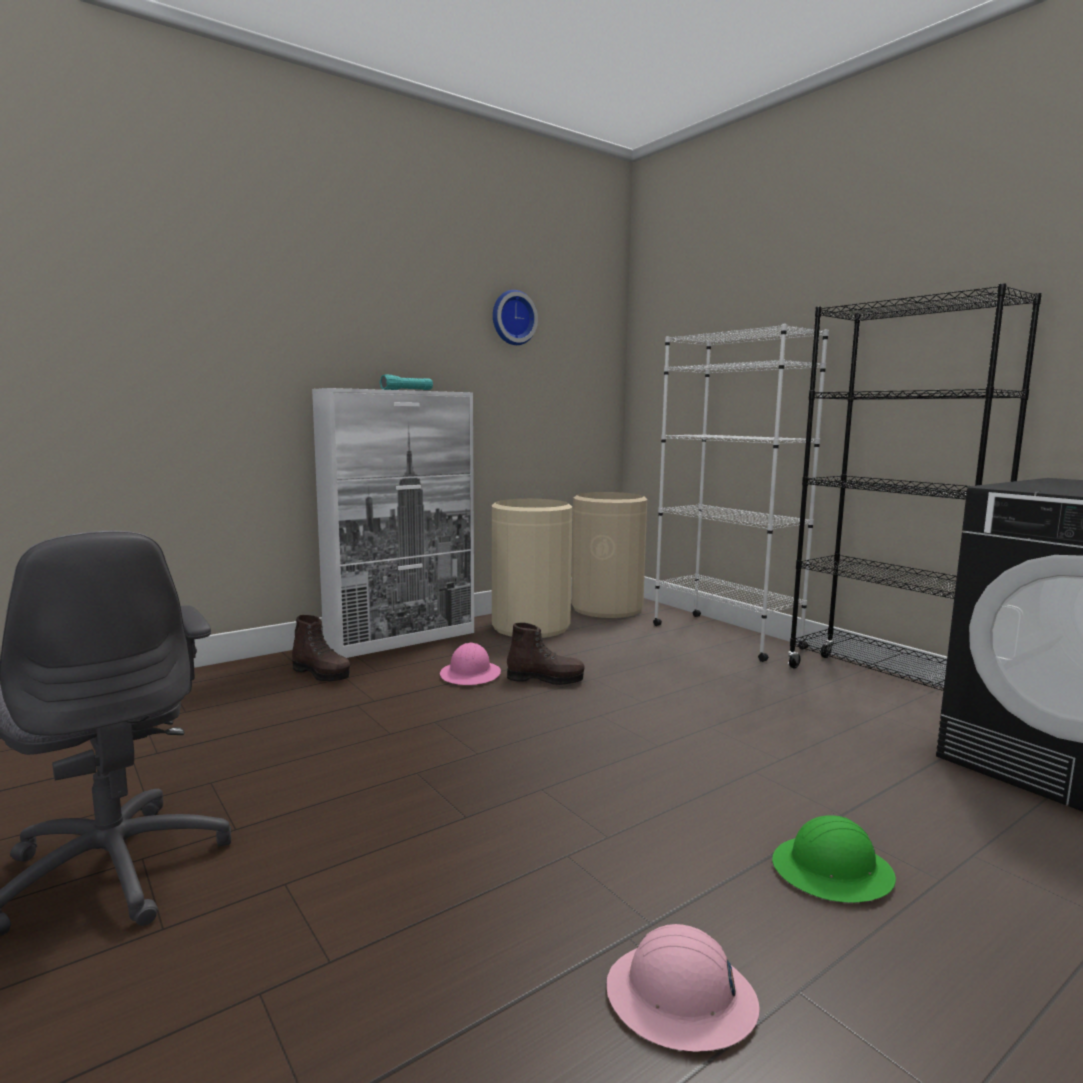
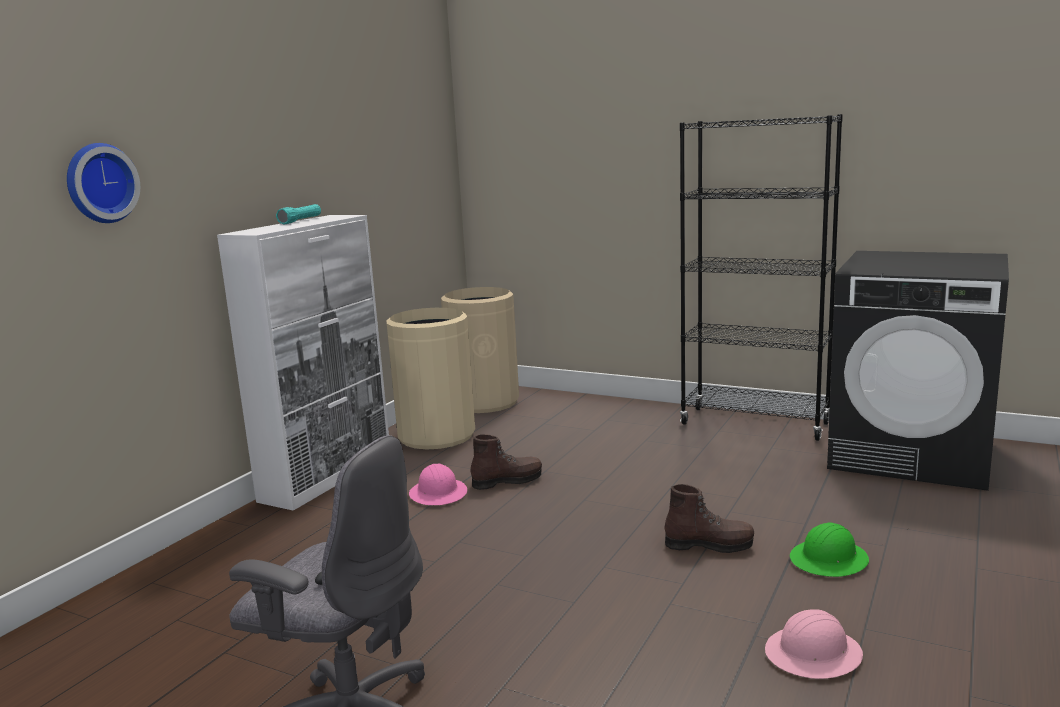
camera: 25 degrees left, 5 degrees up
brown boot [292,615,350,681] -> brown boot moved to [665,484,754,553]
wall clock [493,290,538,345] -> wall clock moved to [67,143,140,223]
white bookcase [653,324,829,662] -> none

